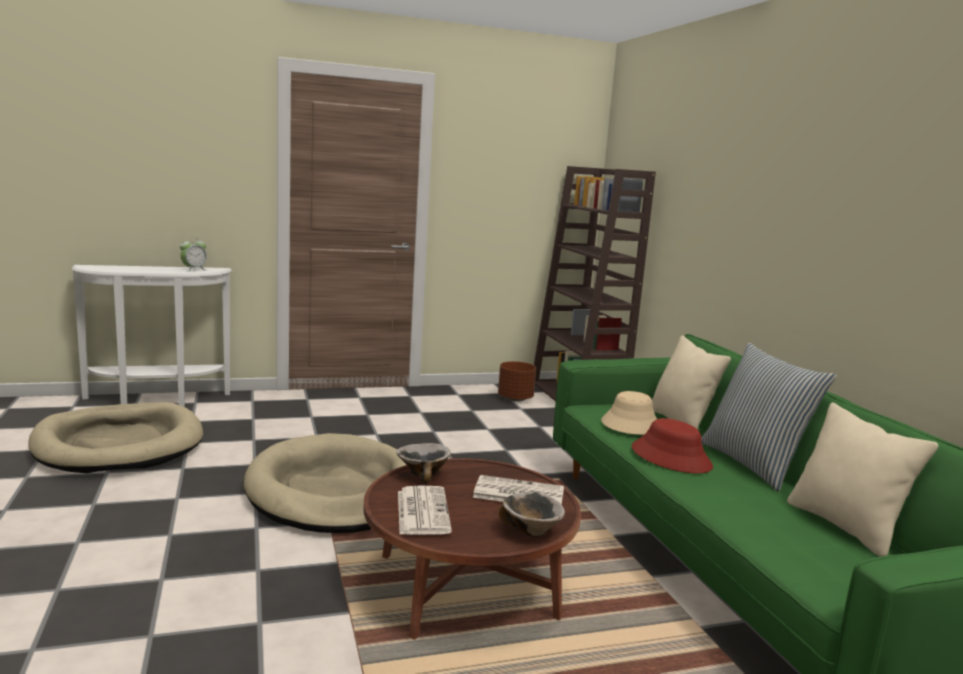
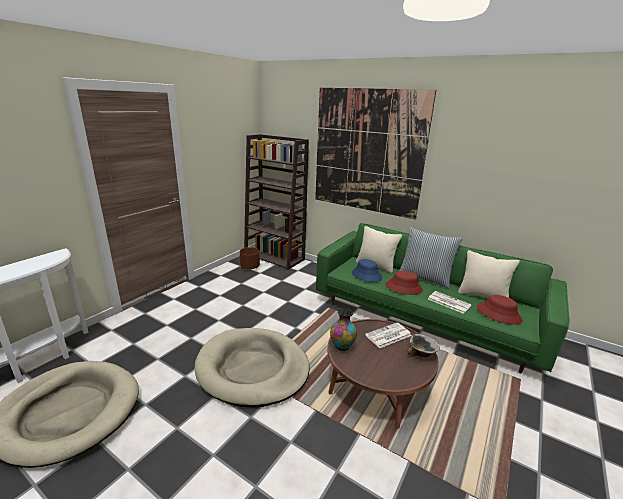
camera: 40 degrees left, 10 degrees up
alarm clock [180,239,207,271] -> none
bowl [396,443,451,483] -> vase [330,308,357,351]
newspaper [398,485,452,535] -> newspaper moved to [428,291,472,314]
beige hat [601,391,657,435] -> blue hat [352,259,382,282]
none -> picture [315,88,436,220]
none -> red hat [477,295,523,325]

